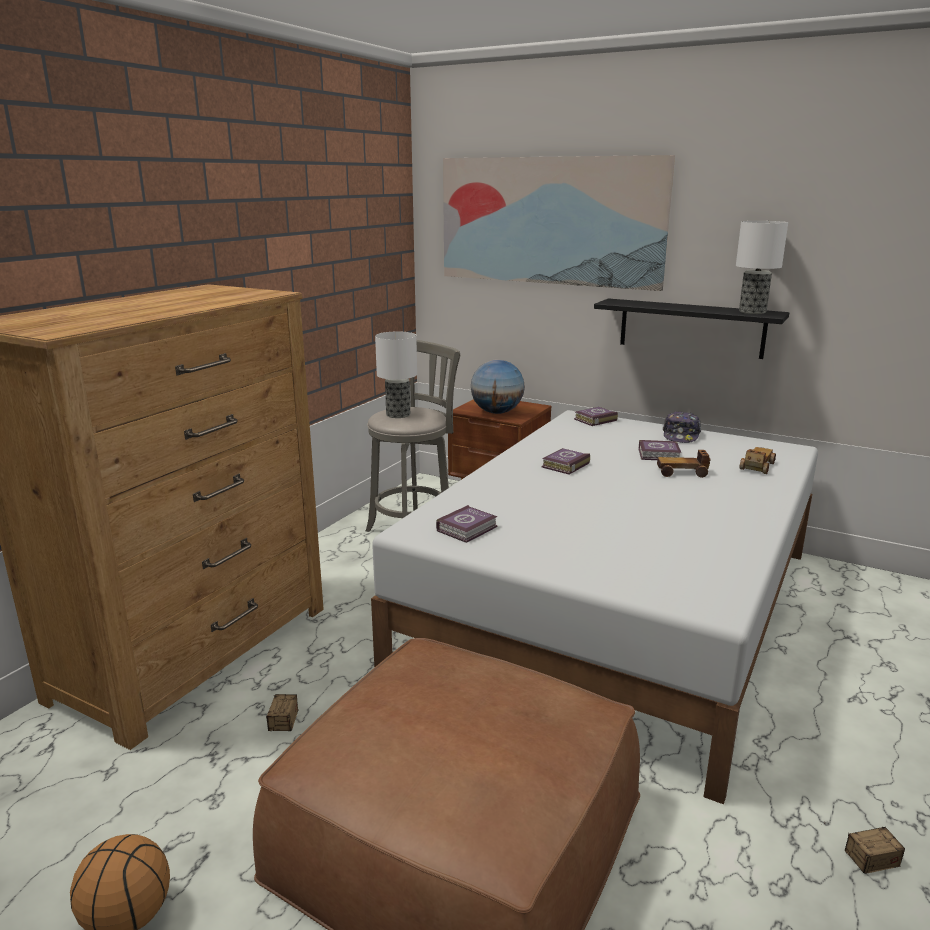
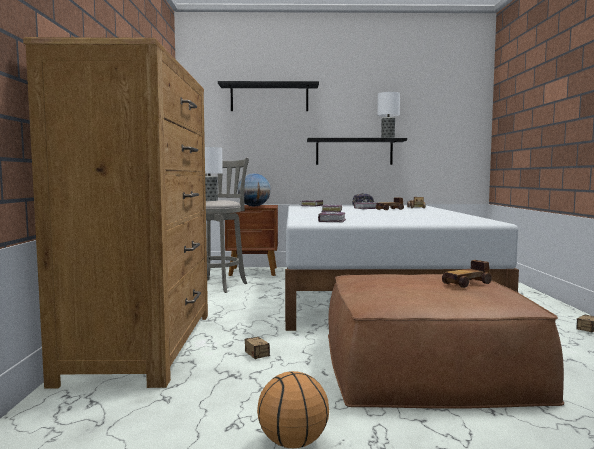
camera: 30 degrees left, 15 degrees down
picture [443,155,675,291] -> black shelf [218,81,319,111]
none -> toy car [442,260,492,288]

